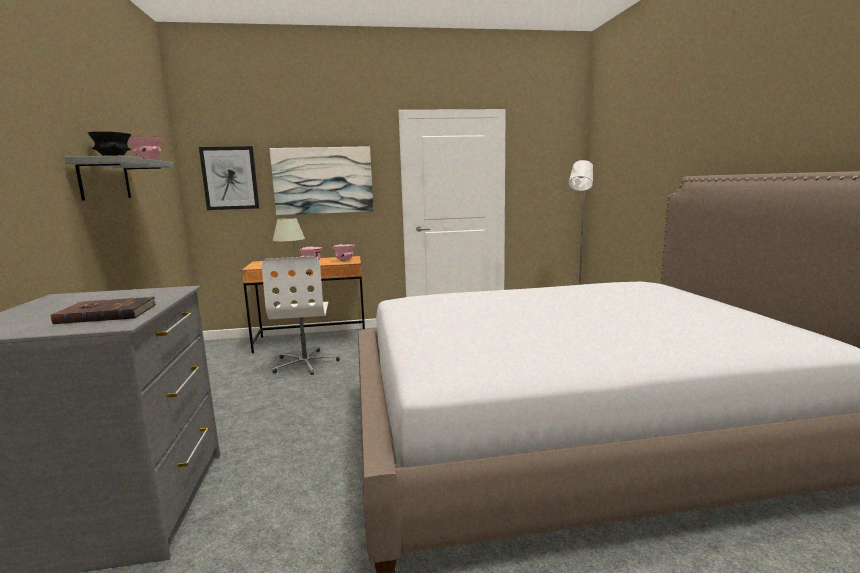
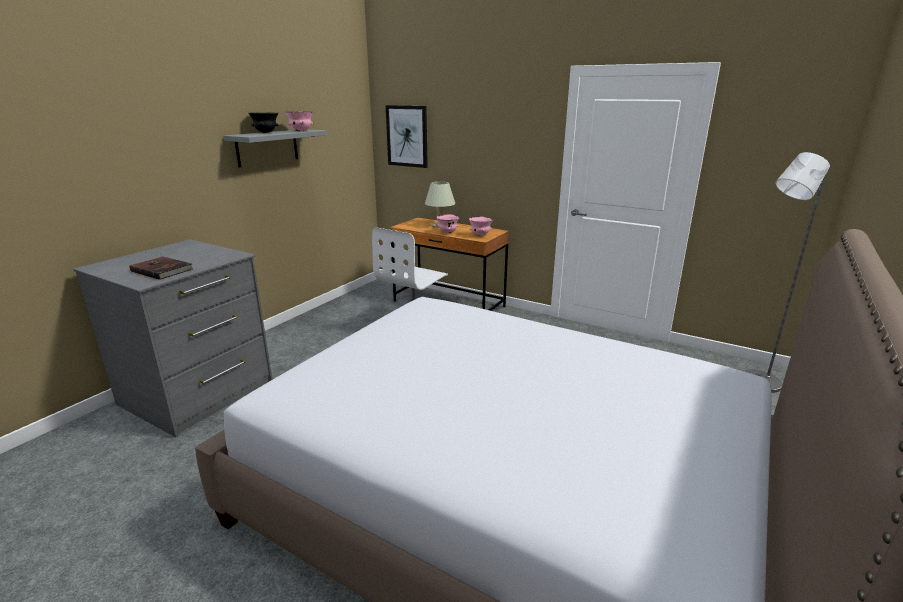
camera: 40 degrees right, 10 degrees up
picture [269,146,373,215] -> none

